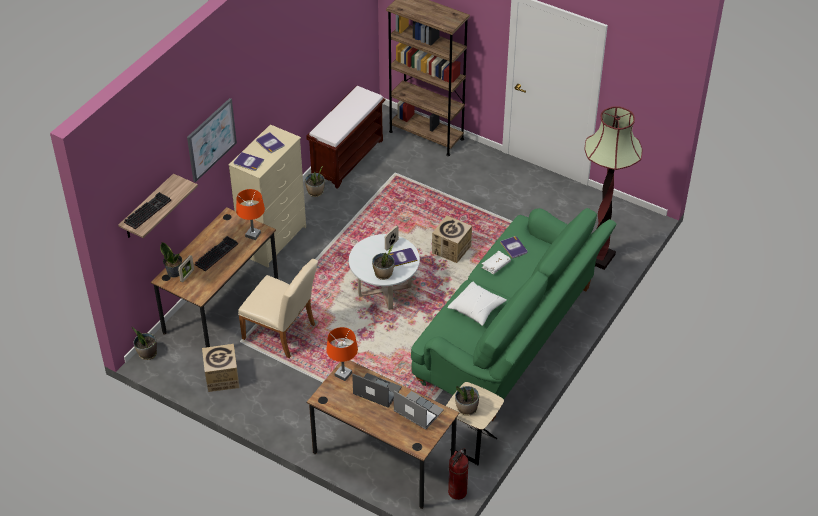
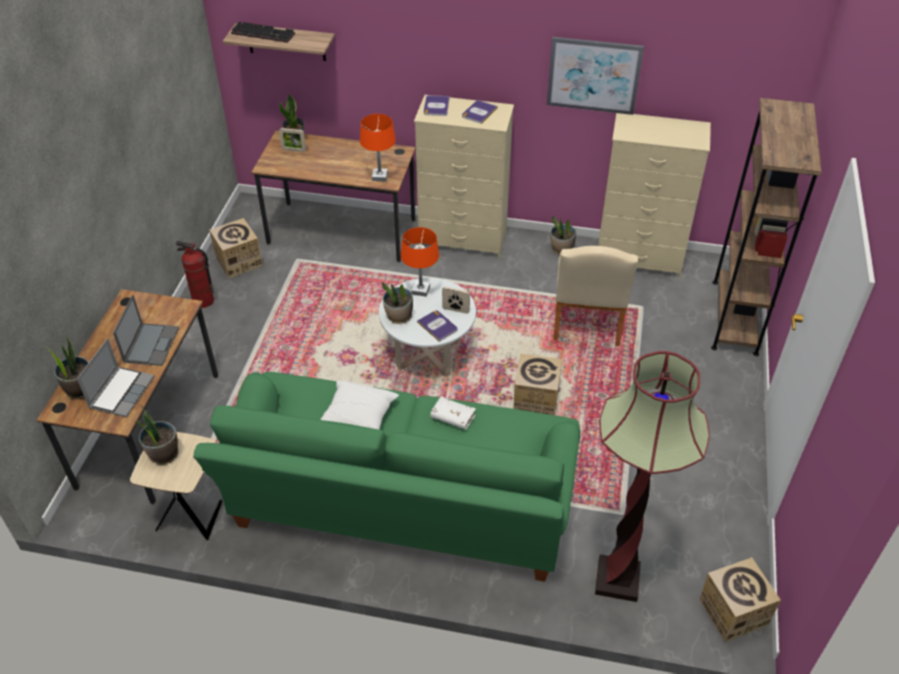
camera: 70 degrees right, 0 degrees up
potted plant [132,327,157,360] -> potted plant moved to [46,336,89,399]
picture [187,98,237,182] -> picture moved to [547,37,644,115]
keyboard [195,236,238,271] -> none
beige chair [238,259,318,358] -> beige chair moved to [553,246,638,346]
brown bench [306,86,385,189] -> beige dresser [598,113,711,278]
orange table lamp [326,327,358,381] -> orange table lamp moved to [401,227,439,297]
fire extinguisher [448,448,469,500] -> fire extinguisher moved to [176,241,214,308]
book [500,236,528,259] -> none
none -> cardboard box [700,557,781,642]

